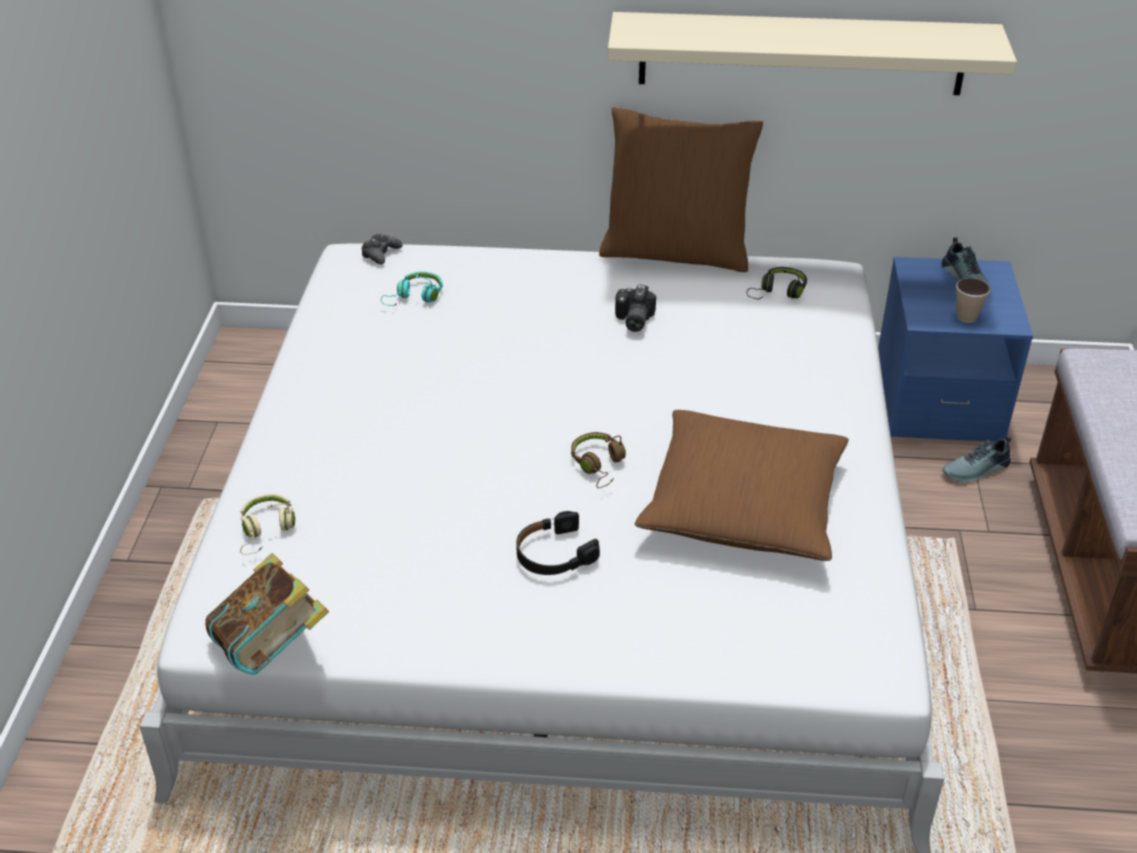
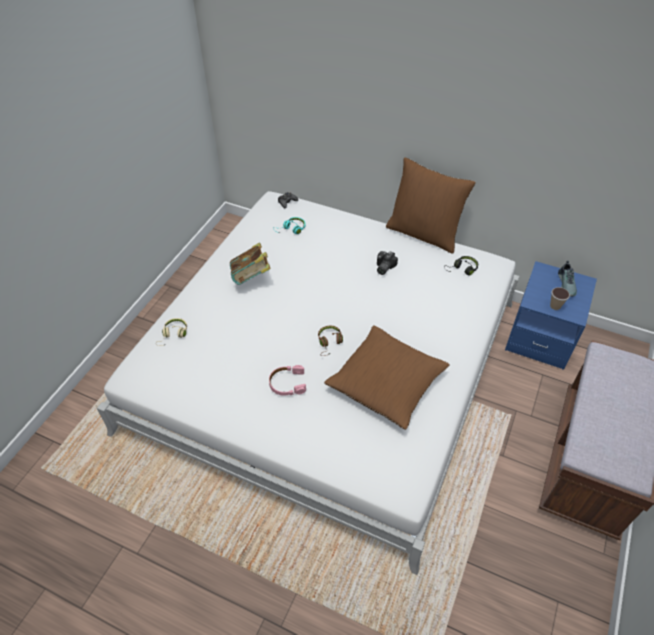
camera: 20 degrees right, 10 degrees up
book [205,553,329,675] -> book moved to [230,242,271,285]
black headphones [516,511,600,575] -> pink headphones [269,365,306,396]
beige shelf [608,12,1017,95] -> none
shoe [942,436,1011,483] -> none

